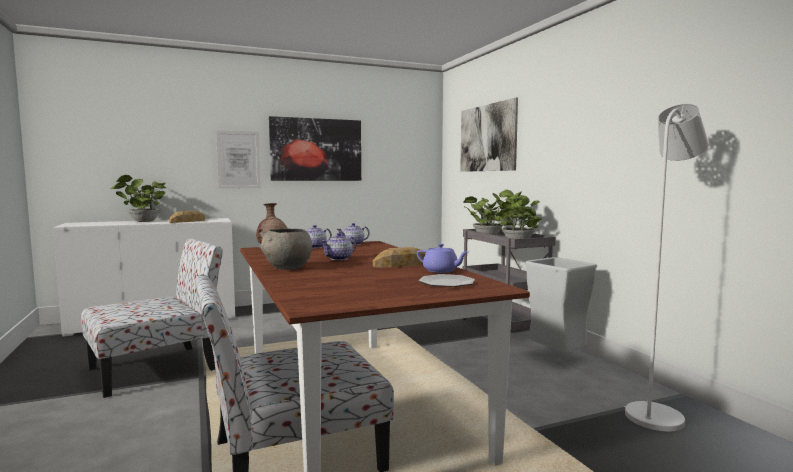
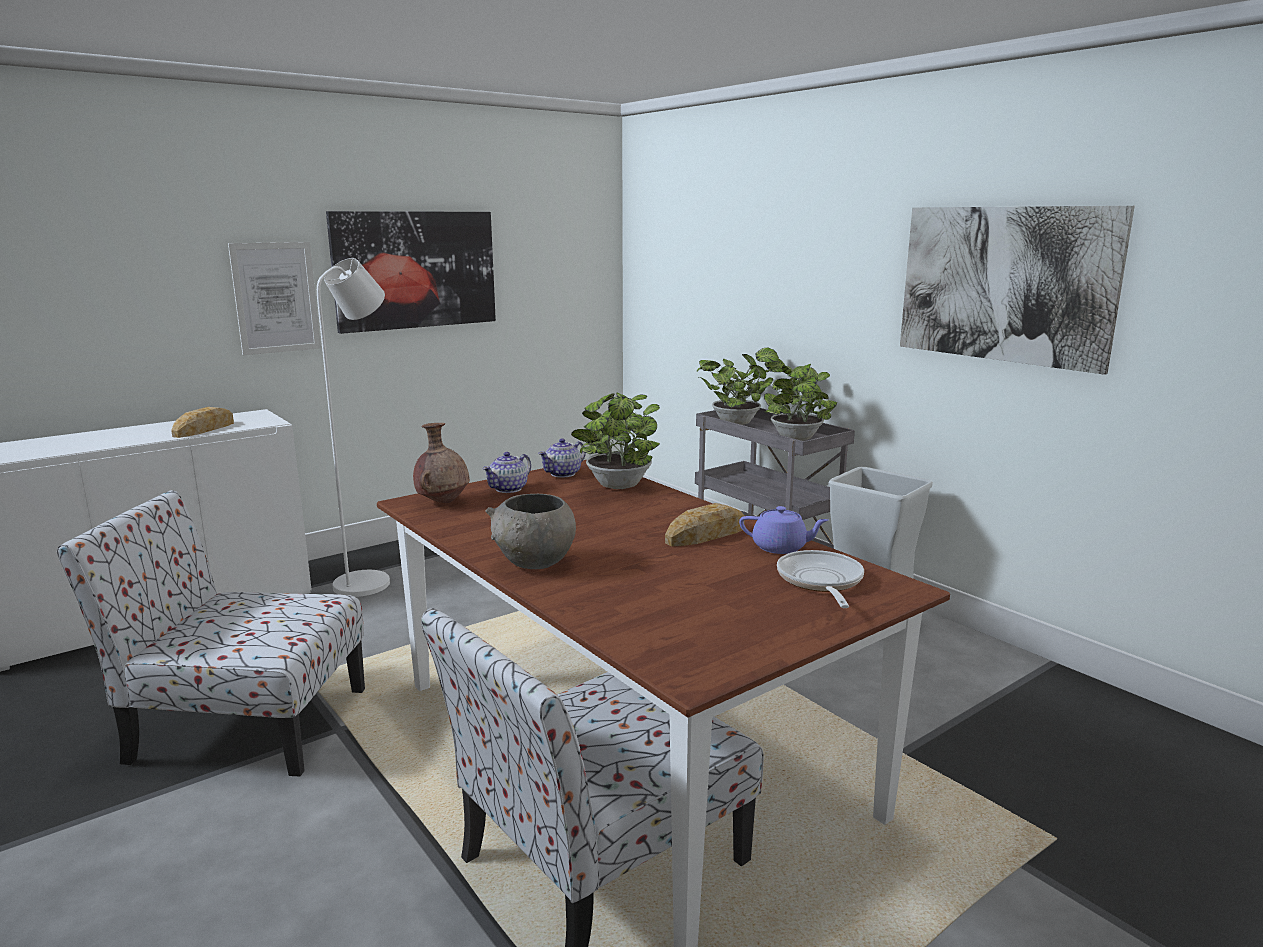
camera: 15 degrees left, 10 degrees up
chair [81,238,223,398] -> chair turned 120 degrees counterclockwise [57,490,365,776]
potted plant [110,175,166,222] -> potted plant moved to [571,392,660,489]
teapot [321,233,356,260] -> none
plate [419,274,475,287] -> frying pan [777,550,864,608]
picture [460,98,518,172] -> picture moved to [900,206,1135,375]
white floor lamp [625,104,709,431] -> white floor lamp moved to [317,258,390,597]

